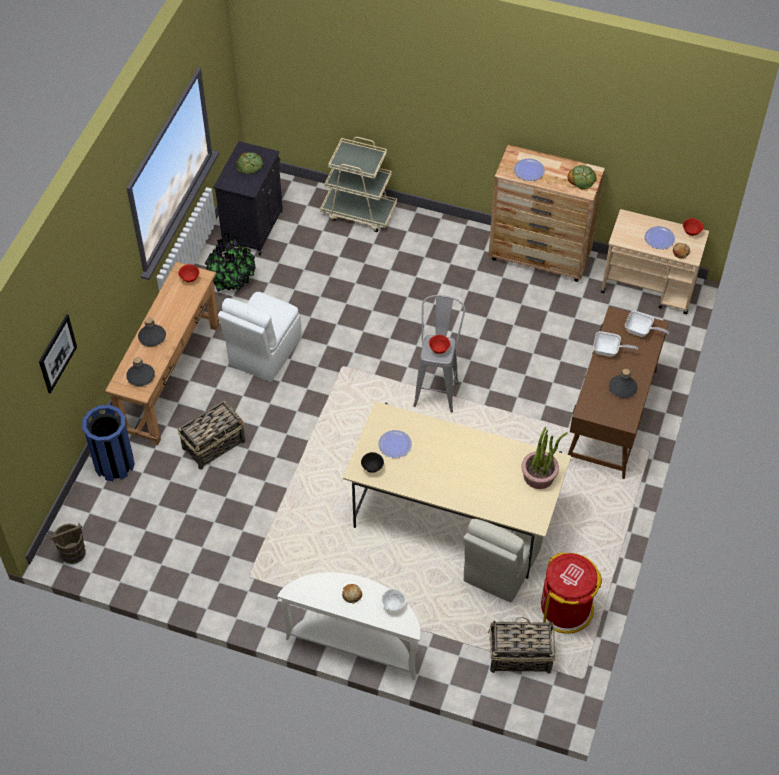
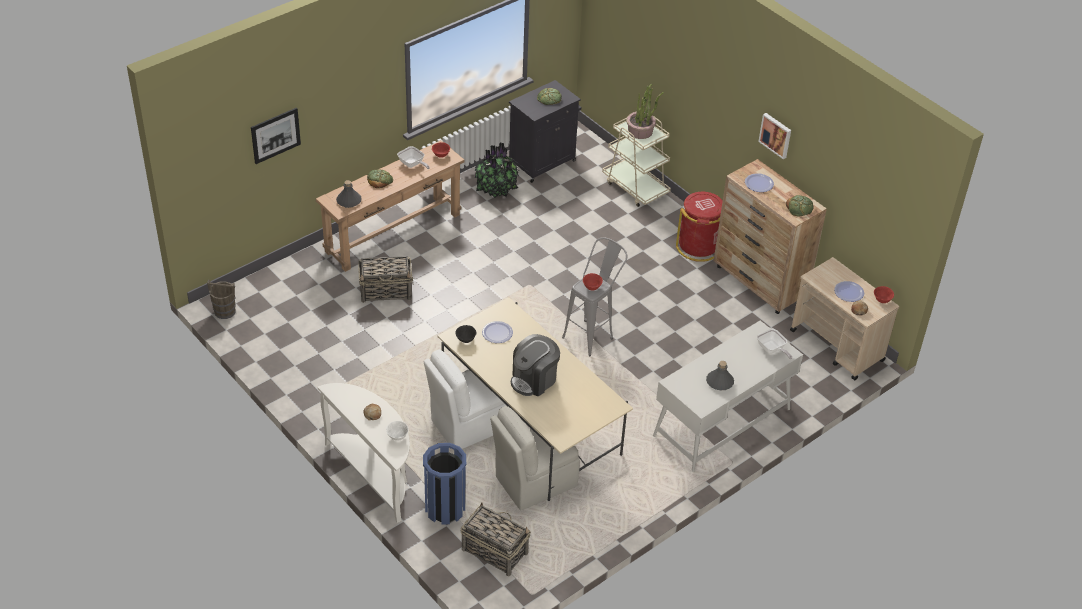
camera: 30 degrees right, 10 degrees down
blue trash can [82,405,135,481] -> blue trash can moved to [423,443,466,525]
grey bottle [138,317,166,347] -> bread [367,169,393,188]
white chair [218,292,301,382] -> white chair moved to [424,350,507,450]
potted plant [521,427,568,489] -> potted plant moved to [626,84,664,139]
red trash can [541,552,602,634] -> red trash can moved to [676,192,723,262]
brown desk [568,307,669,479] -> white desk [653,321,803,472]
frying pan [593,331,638,357] -> frying pan moved to [397,146,430,169]
none -> coffee machine [511,334,560,396]
none -> picture [758,113,791,159]

